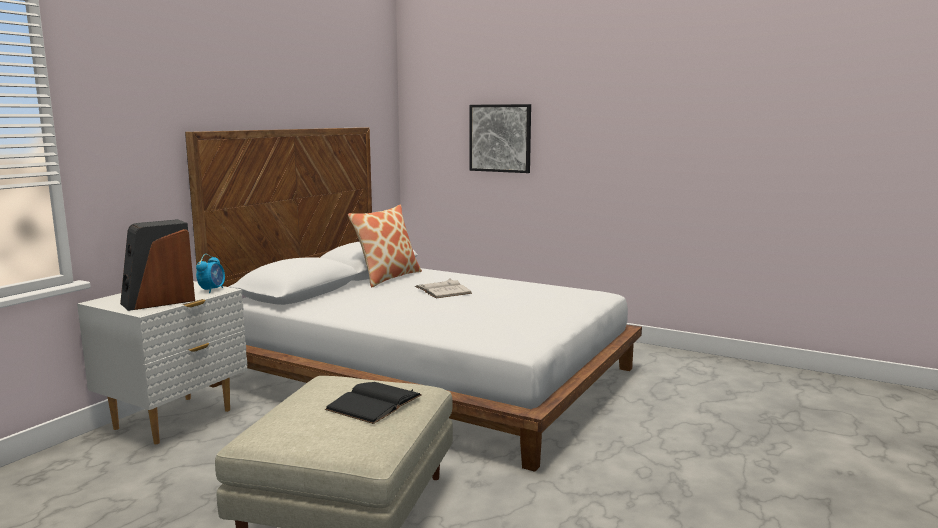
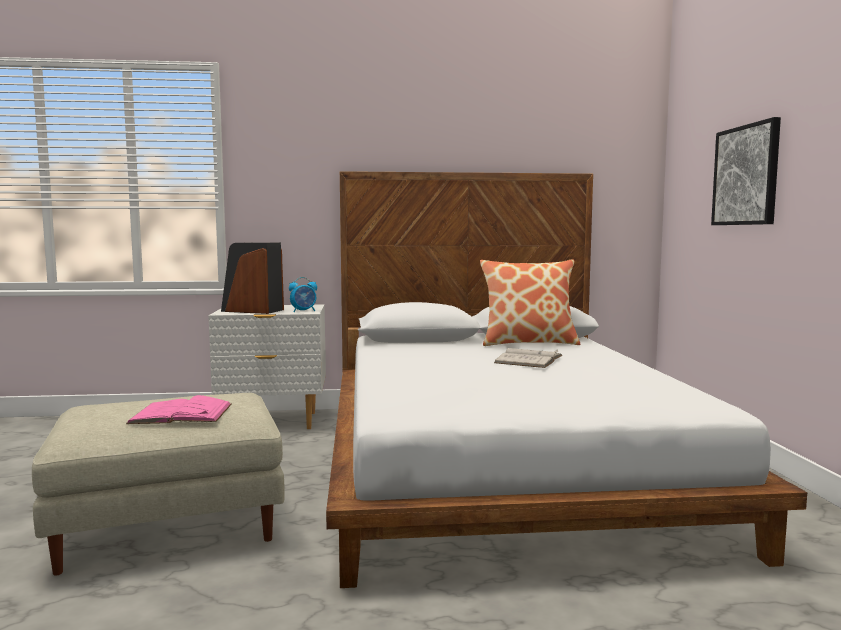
camera: 55 degrees right, 5 degrees down
black book [325,382,422,424] -> pink book [126,395,232,424]

